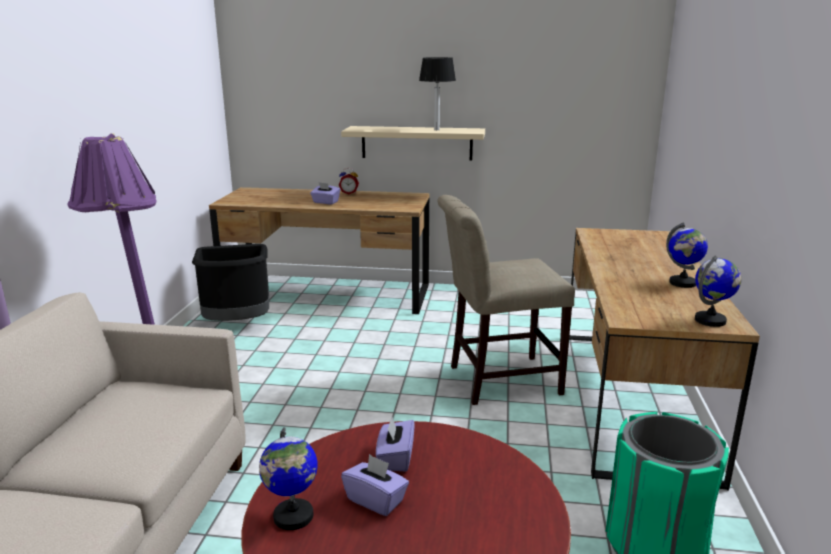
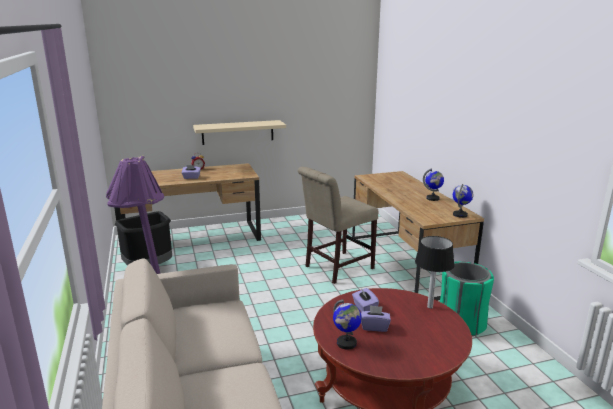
camera: 25 degrees left, 0 degrees up
table lamp [419,57,456,130] -> table lamp moved to [415,236,455,309]

